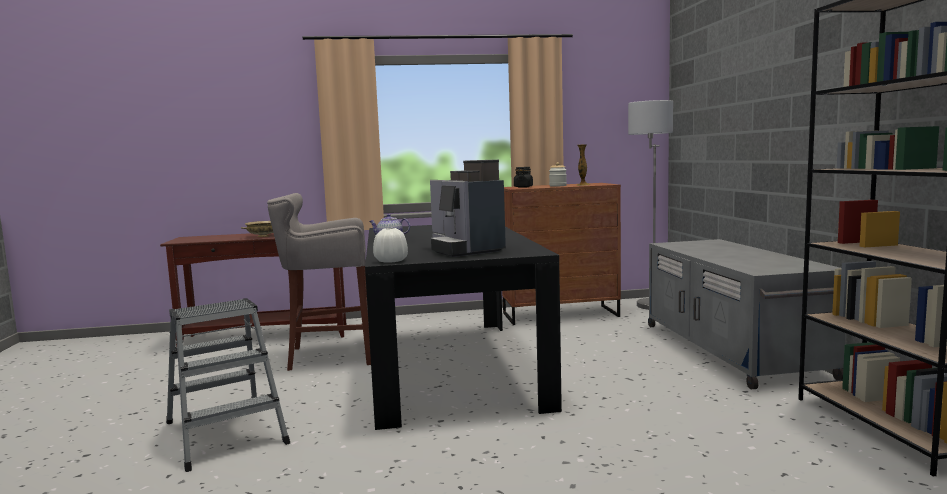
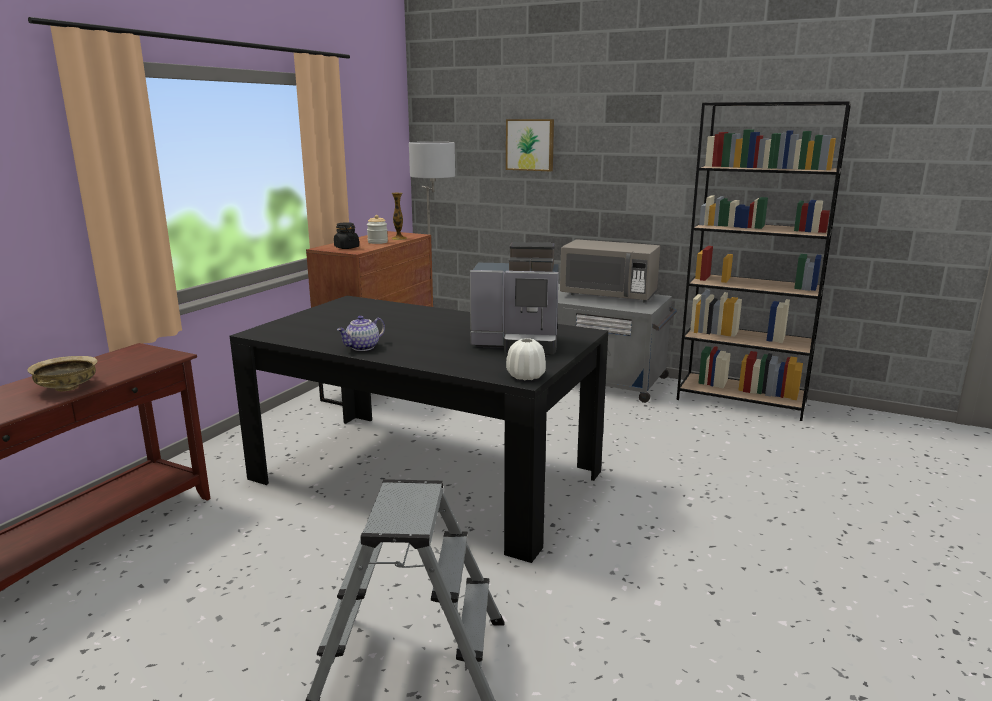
camera: 55 degrees left, 10 degrees up
grey stool [267,193,371,371] -> none
none -> picture [506,119,554,171]
none -> grey microwave [560,239,660,303]

